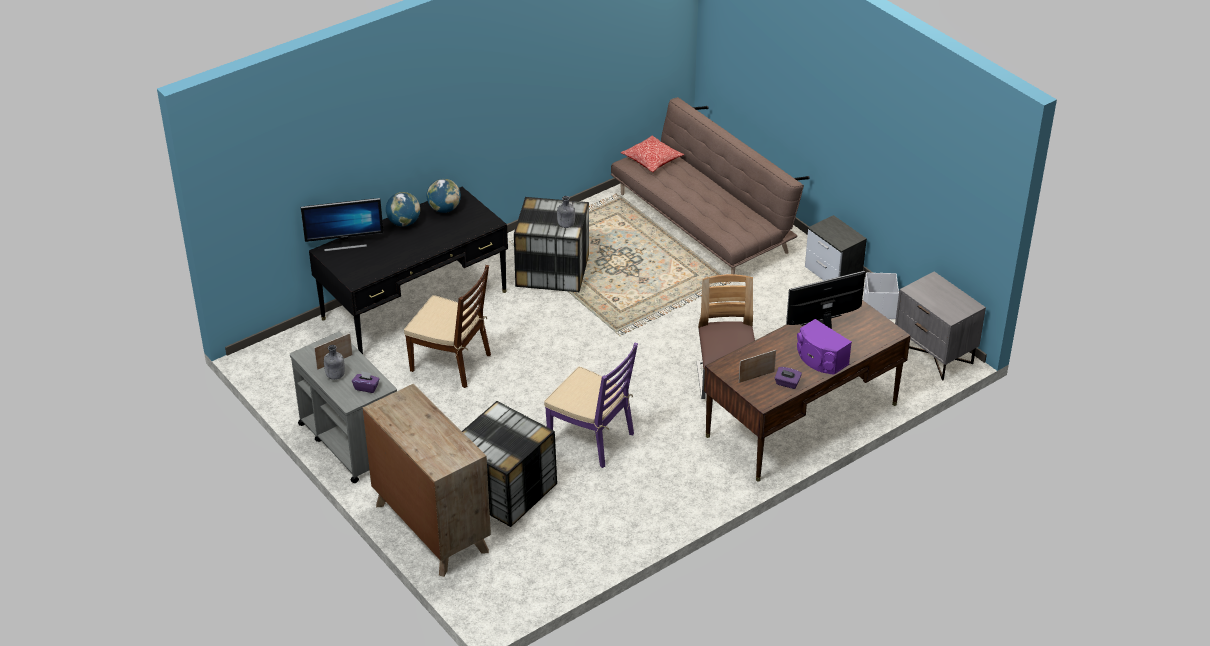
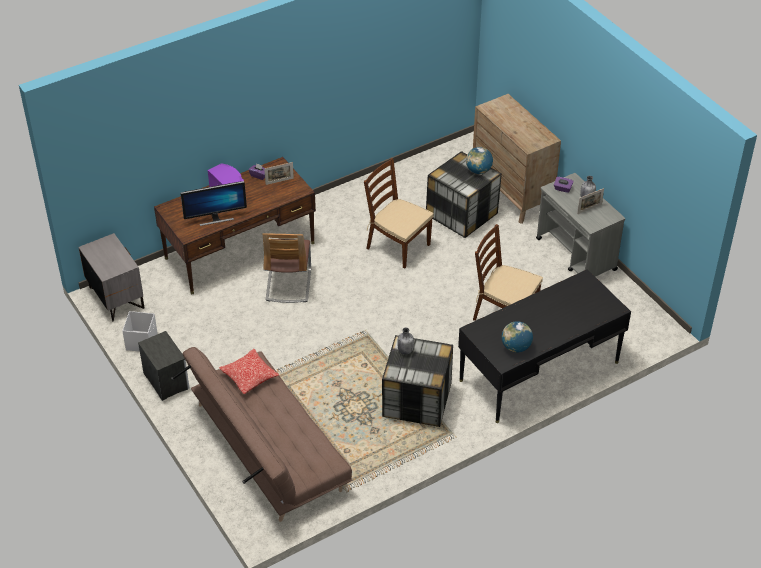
camera: 175 degrees left, 5 degrees up
monitor [301,198,384,251] -> none
globe [386,192,420,227] -> globe moved to [466,147,493,174]
purple chair [544,342,638,468] -> brown chair [364,158,433,269]
pillow [621,136,684,172] -> pillow moved to [219,349,279,394]

